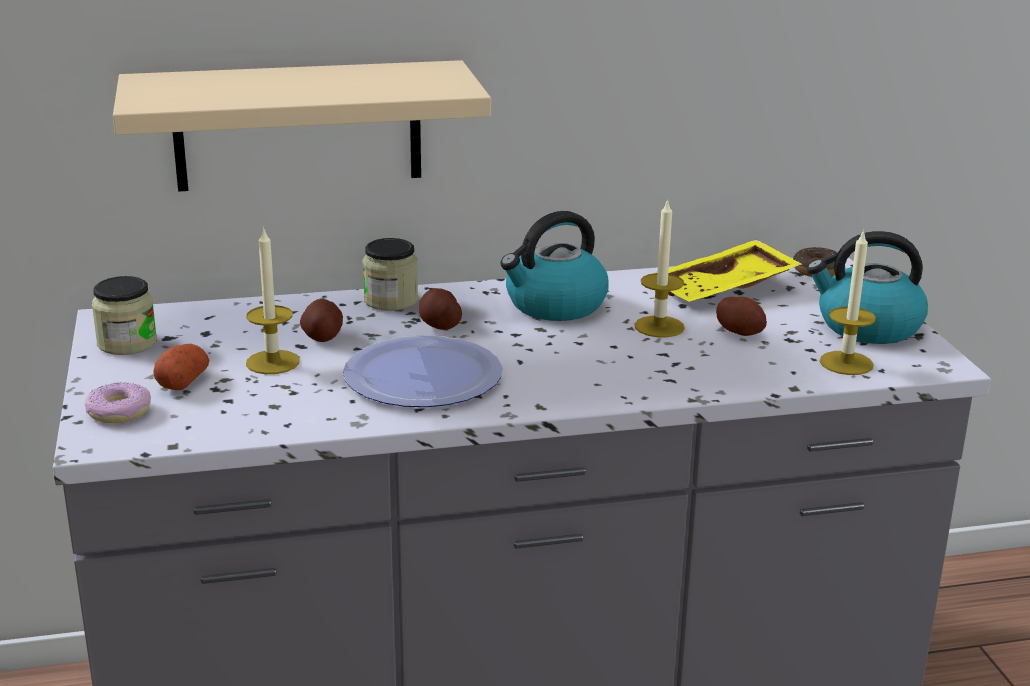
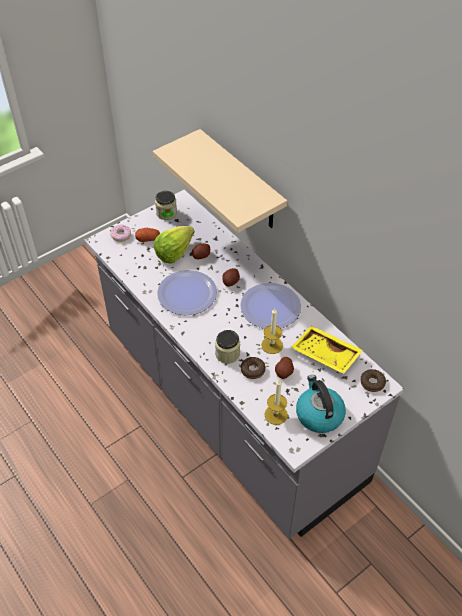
camera: 65 degrees right, 25 degrees up
candle [246,227,300,374] -> lettuce [154,226,194,264]
jar [362,238,418,311] -> jar moved to [215,330,240,364]
kettle [500,211,609,321] -> plate [240,283,301,329]
none -> donut [241,357,266,379]

